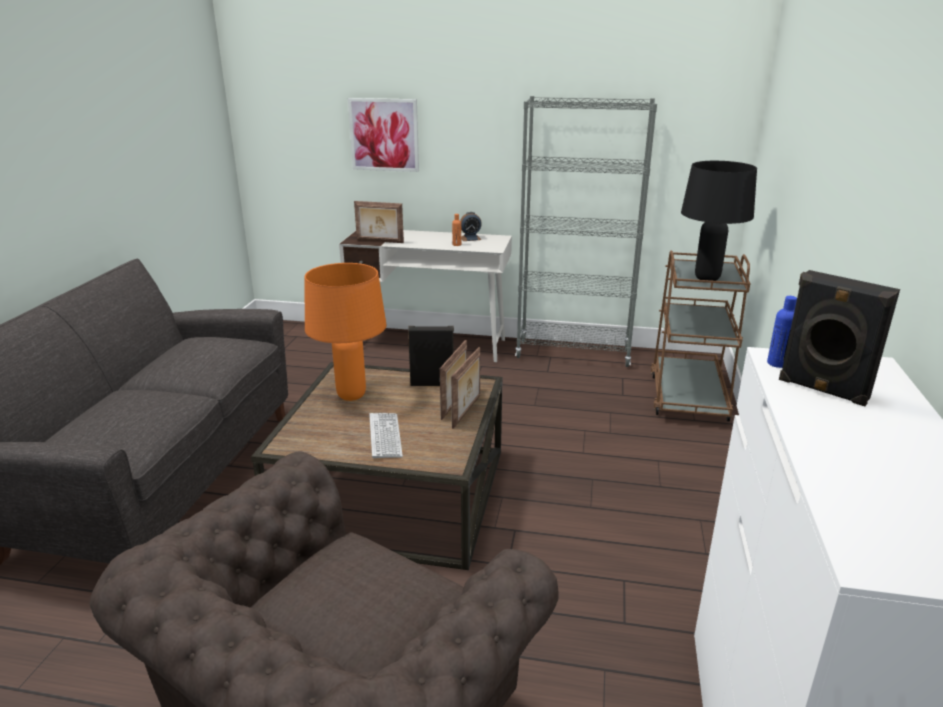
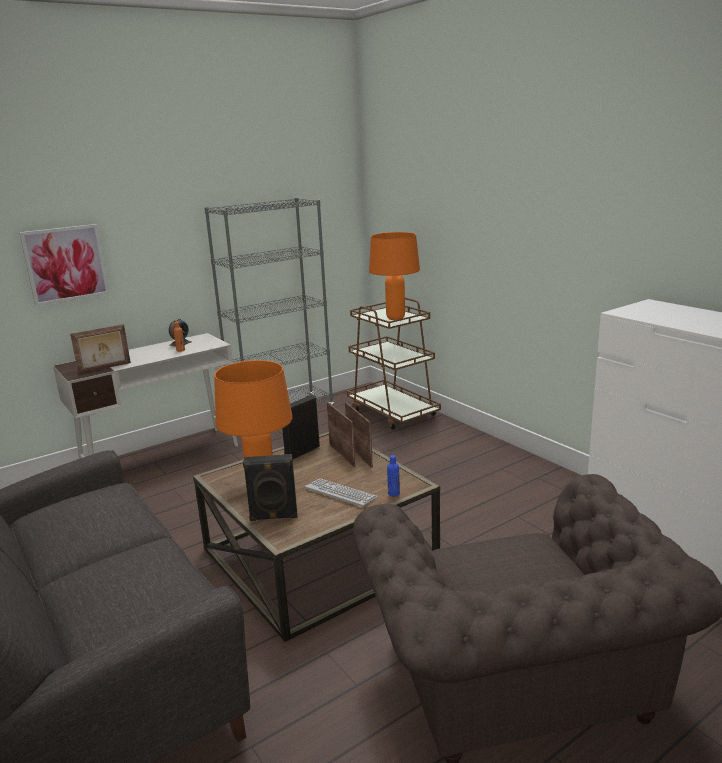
camera: 45 degrees left, 5 degrees down
black table lamp [681,161,757,281] -> orange table lamp [369,232,420,320]
blue bottle [767,296,797,368] -> blue bottle moved to [387,455,400,496]
black speaker [779,270,900,406] -> black speaker moved to [243,454,298,521]

